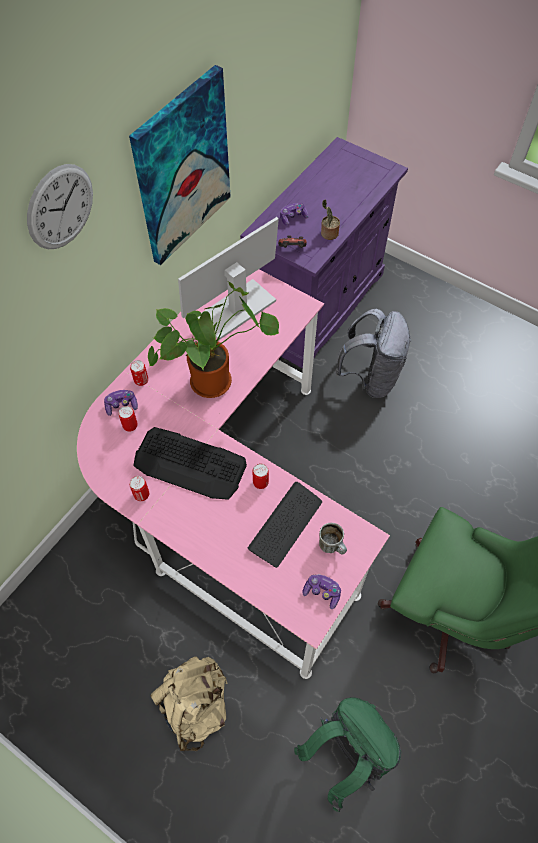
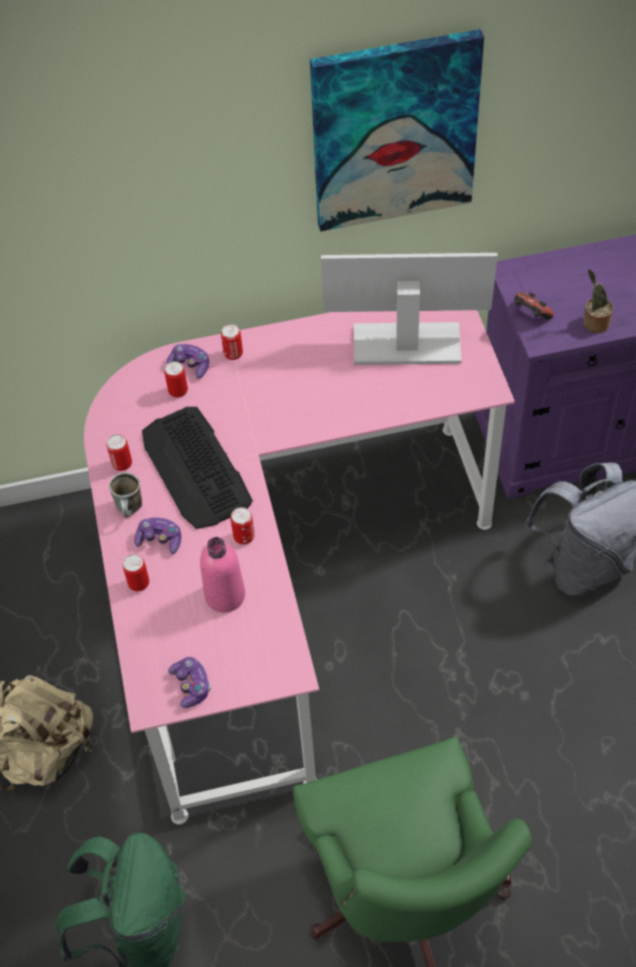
camera: 45 degrees right, 5 degrees down
wall clock [27,164,93,249] -> none
potted plant [148,281,279,398] -> none
keyboard [248,482,322,568] -> pink bottle [200,537,245,613]
game controller [280,203,309,226] -> game controller moved to [134,517,181,554]
mug [319,523,347,555] -> mug moved to [109,472,142,518]
none -> can [123,554,149,591]

